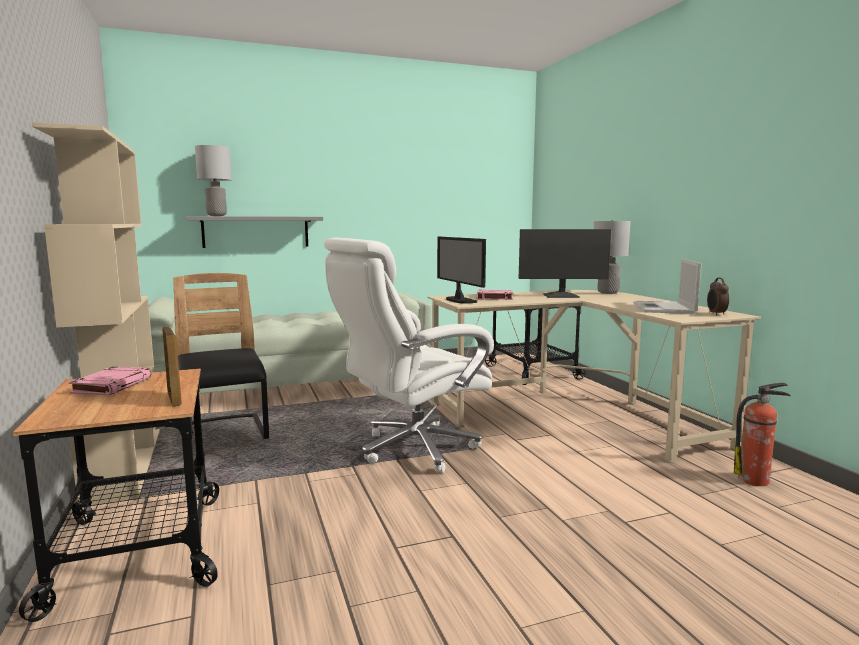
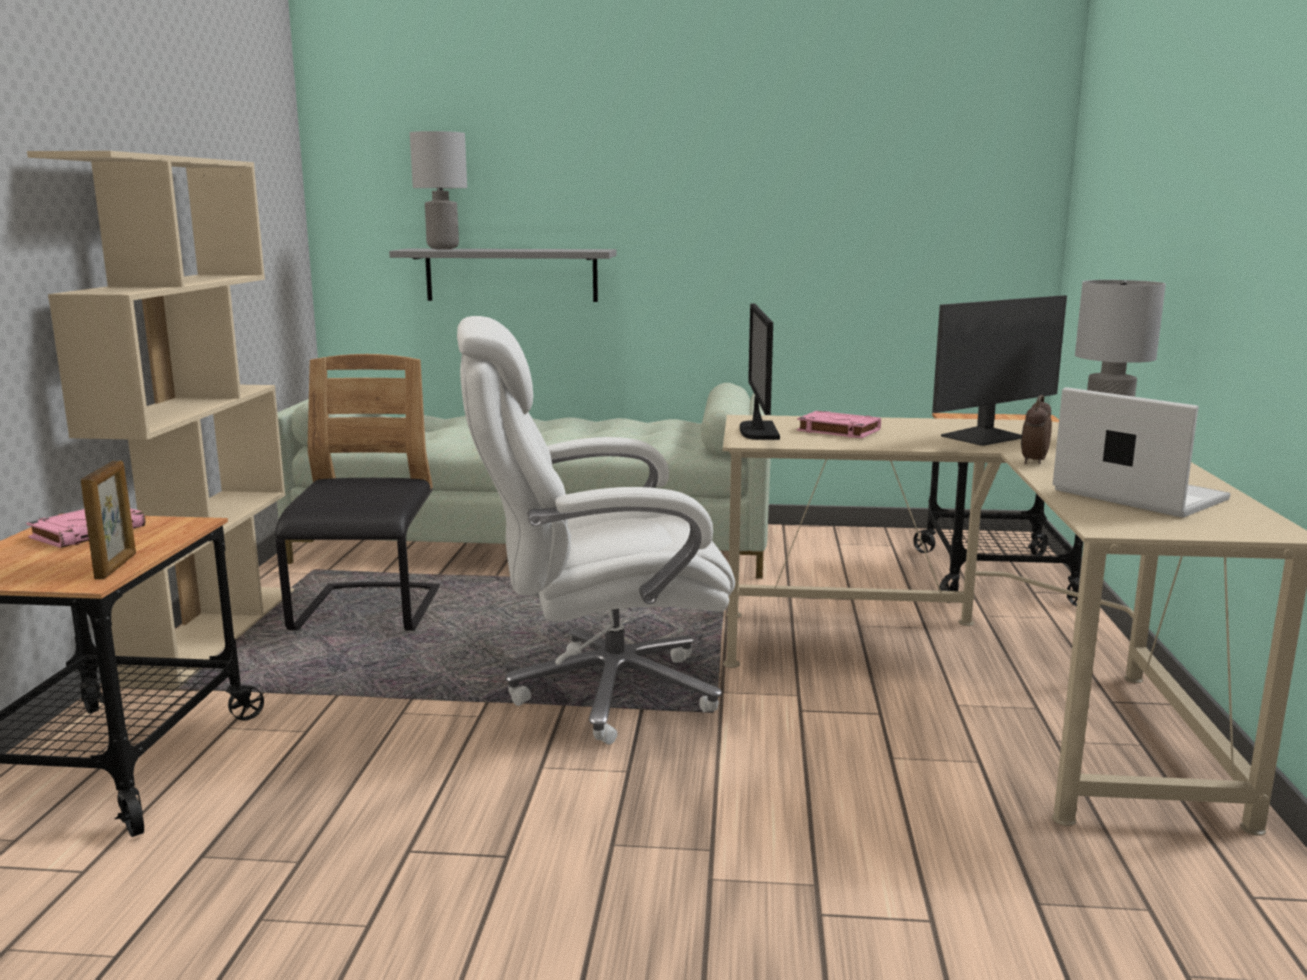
camera: 25 degrees right, 5 degrees up
monitor [519,229,611,298] -> monitor turned 60 degrees counterclockwise [932,295,1067,446]
laptop [633,259,701,314] -> laptop turned 105 degrees clockwise [1053,387,1230,518]
alarm clock [707,278,729,315] -> alarm clock moved to [1021,395,1052,464]
fire extinguisher [734,383,791,486] -> none

